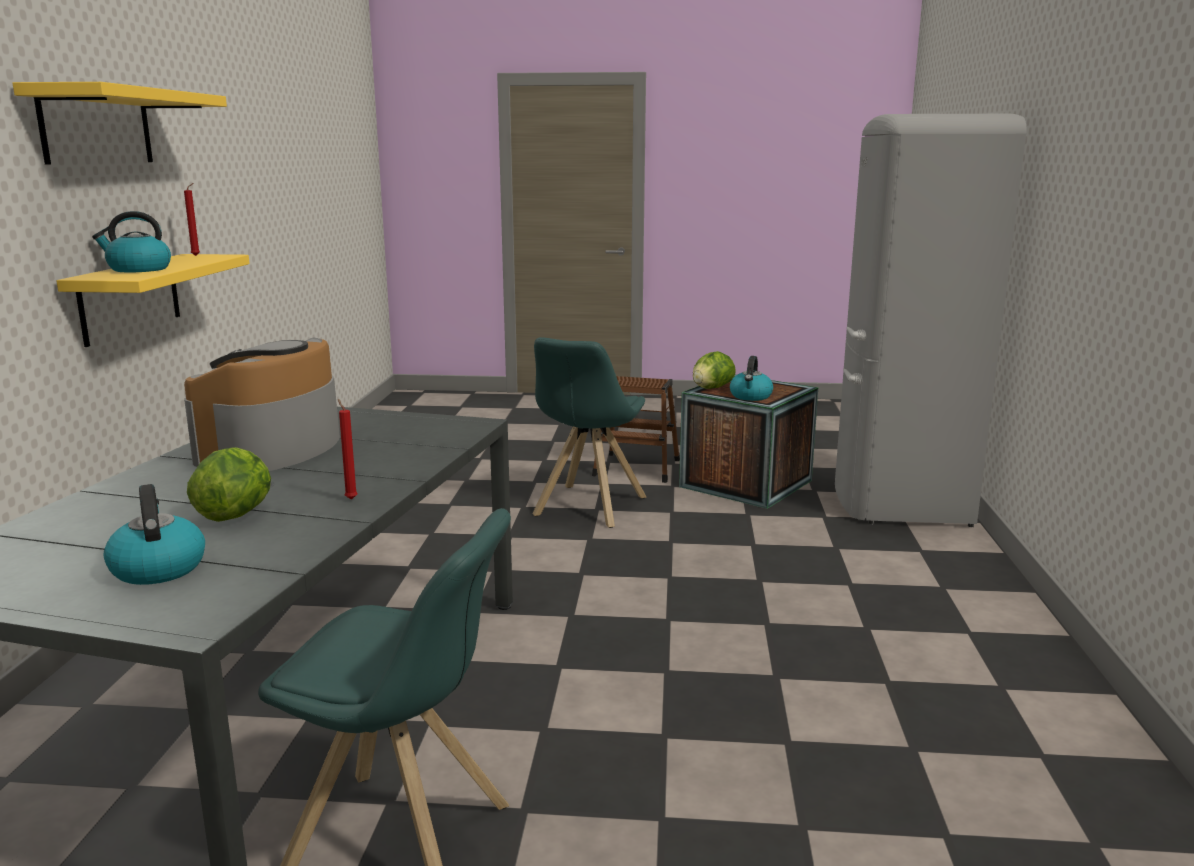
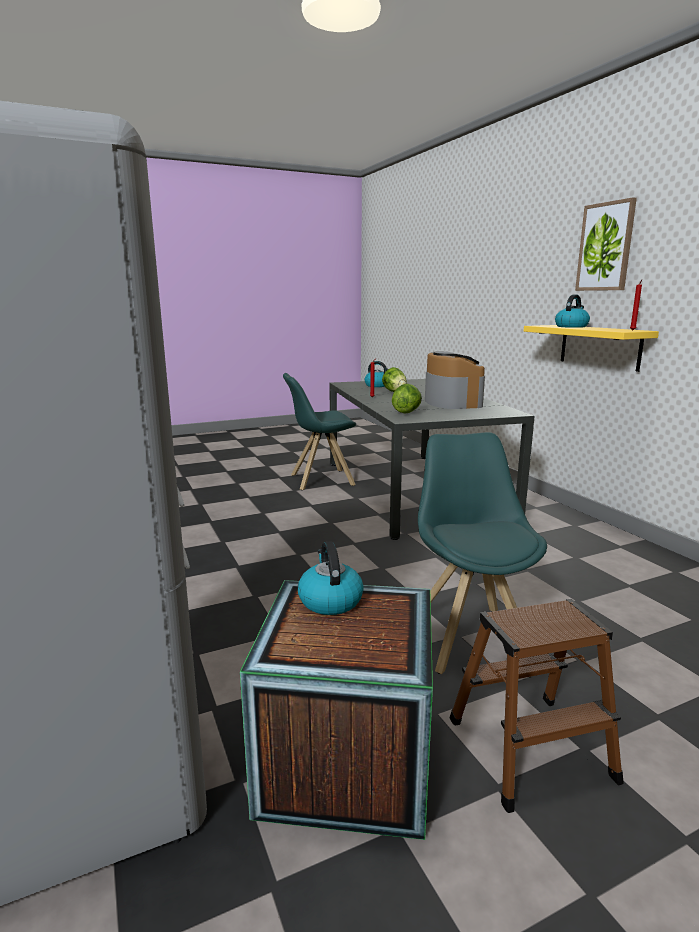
camera: 150 degrees right, 0 degrees up
yellow shelf [12,82,227,165] -> picture [575,197,637,291]
lettuce [693,351,736,389] -> lettuce moved to [392,384,422,414]

